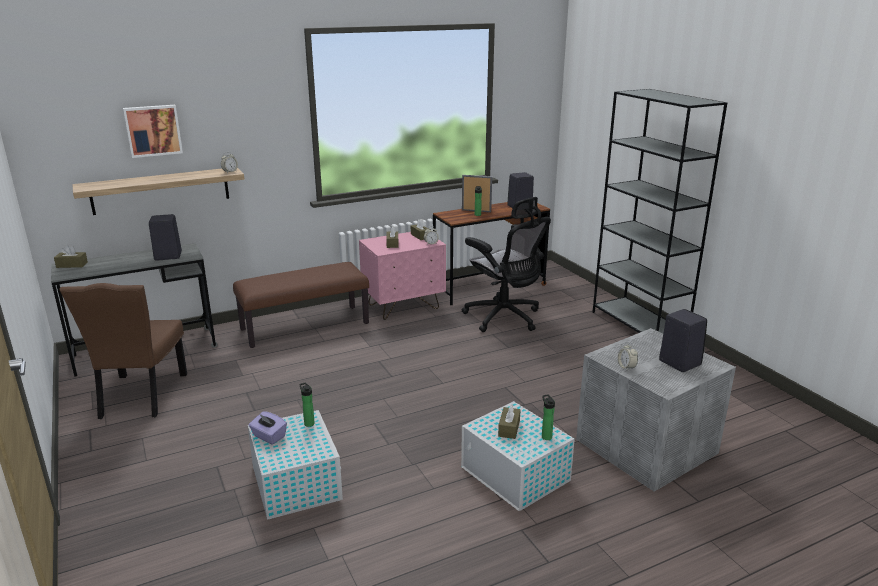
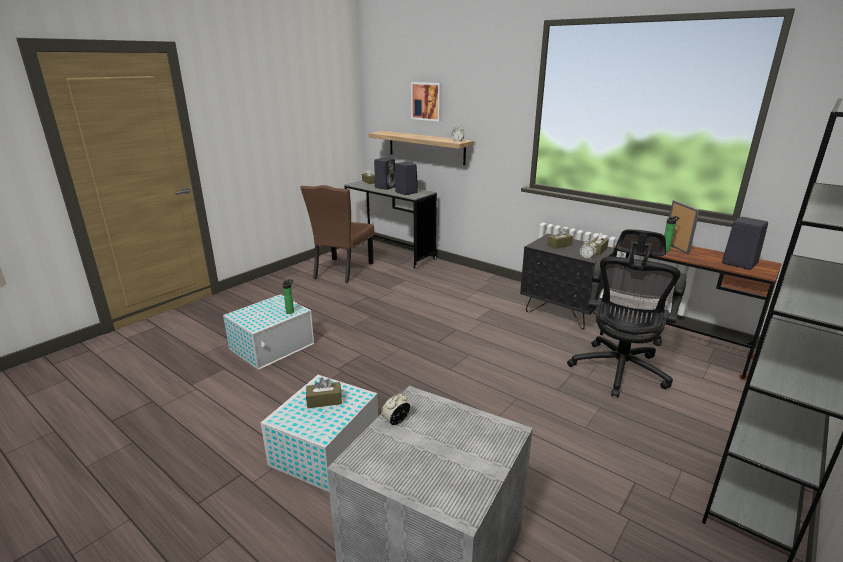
camera: 65 degrees right, 0 degrees up
brown chair [60,283,187,419] -> brown chair turned 45 degrees counterclockwise [300,185,375,283]
brown bench [233,262,369,348] -> none
purple tissue box [249,411,287,445] -> none
pink nightstand [359,232,446,320] -> black nightstand [520,234,617,330]
bottle [542,394,555,440] -> none
black speaker [659,309,707,372] -> black speaker moved to [374,157,395,190]

